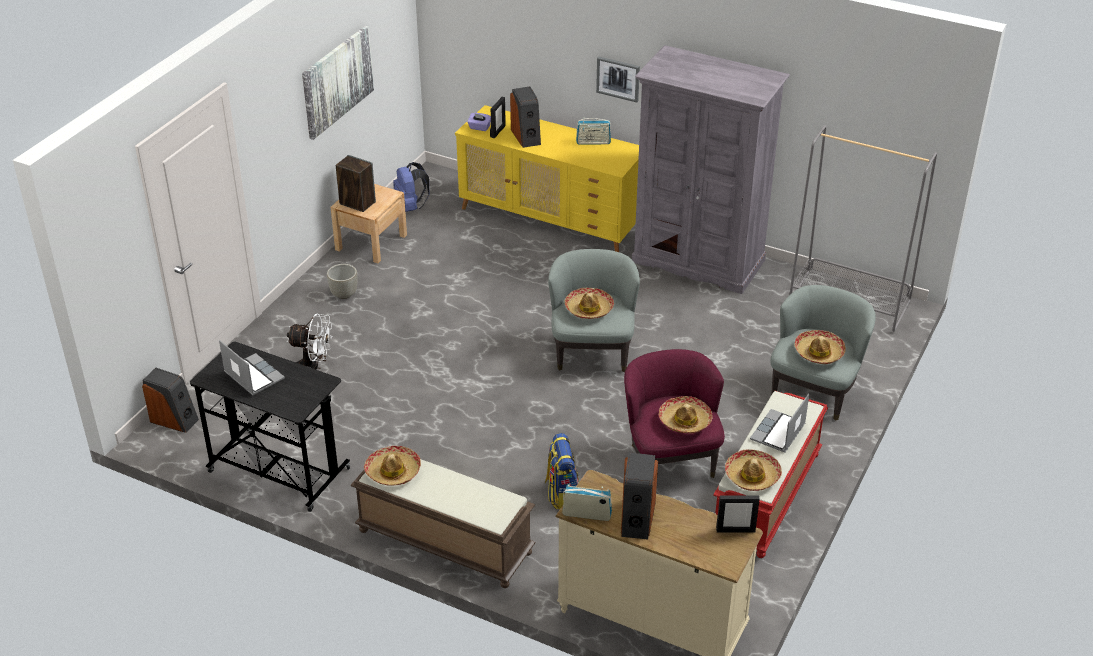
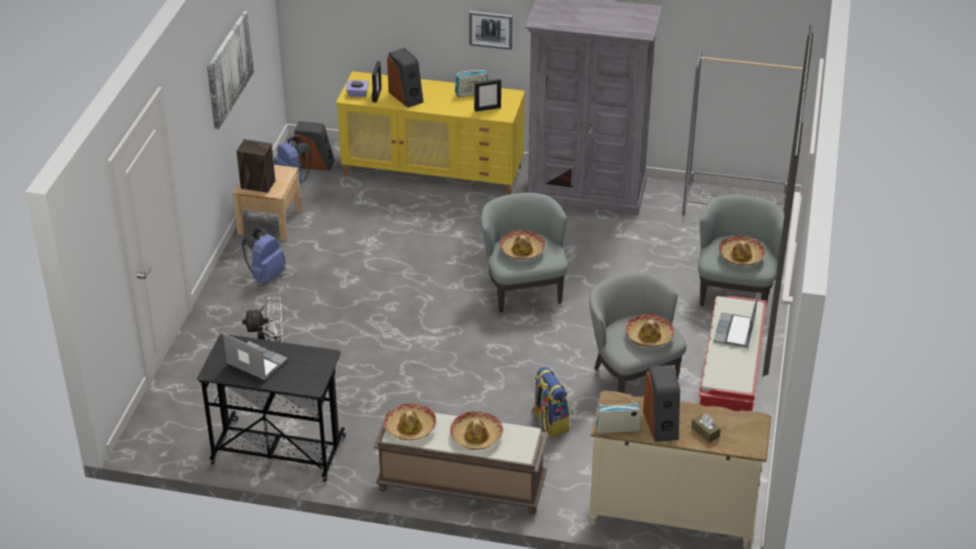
camera: 15 degrees left, 0 degrees up
speaker [142,368,199,433] -> speaker moved to [294,121,335,170]
grey planter [327,264,357,299] -> blue backpack [242,228,286,284]
purple armchair [624,349,725,478] -> grey armchair [589,272,686,393]
picture frame [716,495,760,533] -> picture frame moved to [474,79,501,112]
hat [725,449,782,491] -> hat moved to [450,411,503,450]
none -> brown tissue box [691,414,721,443]

